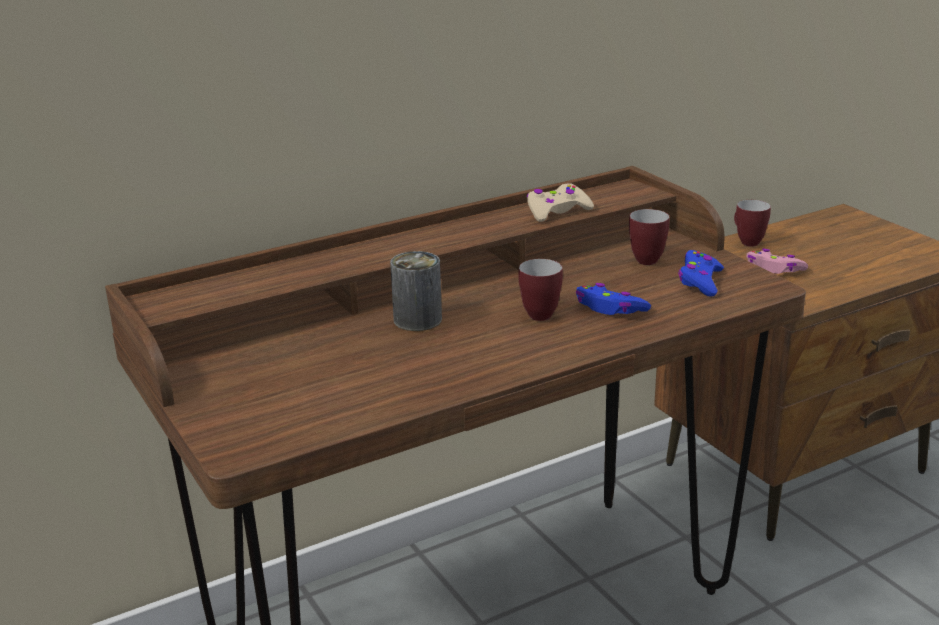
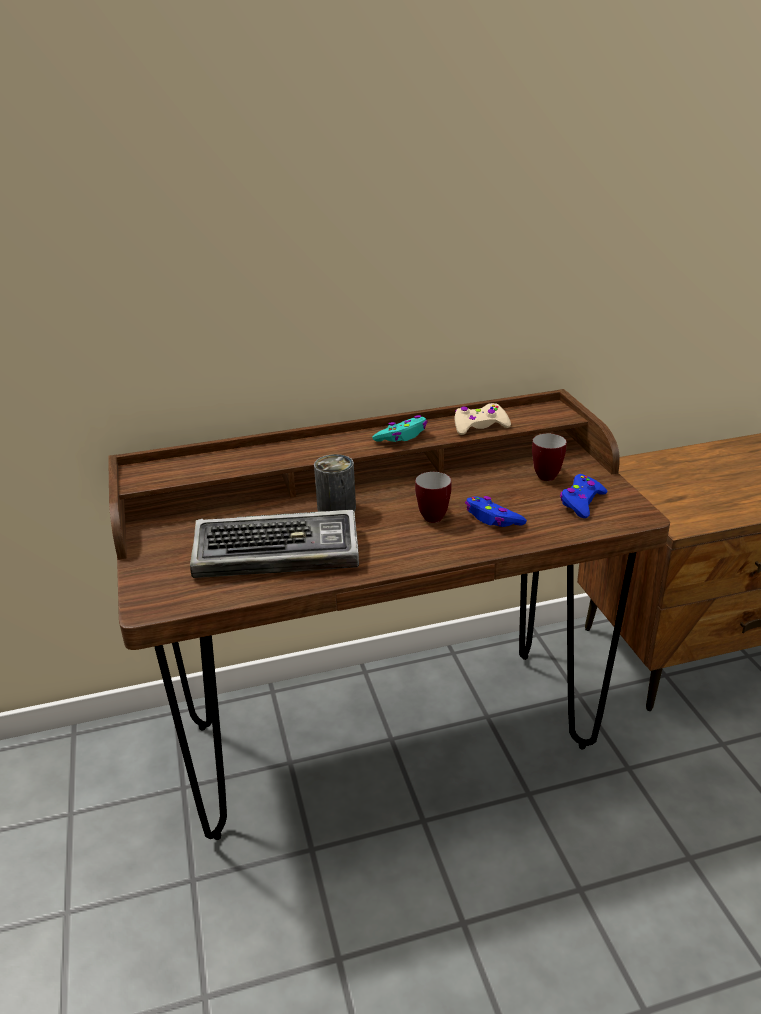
camera: 15 degrees right, 5 degrees up
mug [734,200,771,247] -> none
pink game controller [746,249,808,274] -> none
none -> keyboard [190,510,359,578]
none -> turquoise game controller [372,415,428,442]

